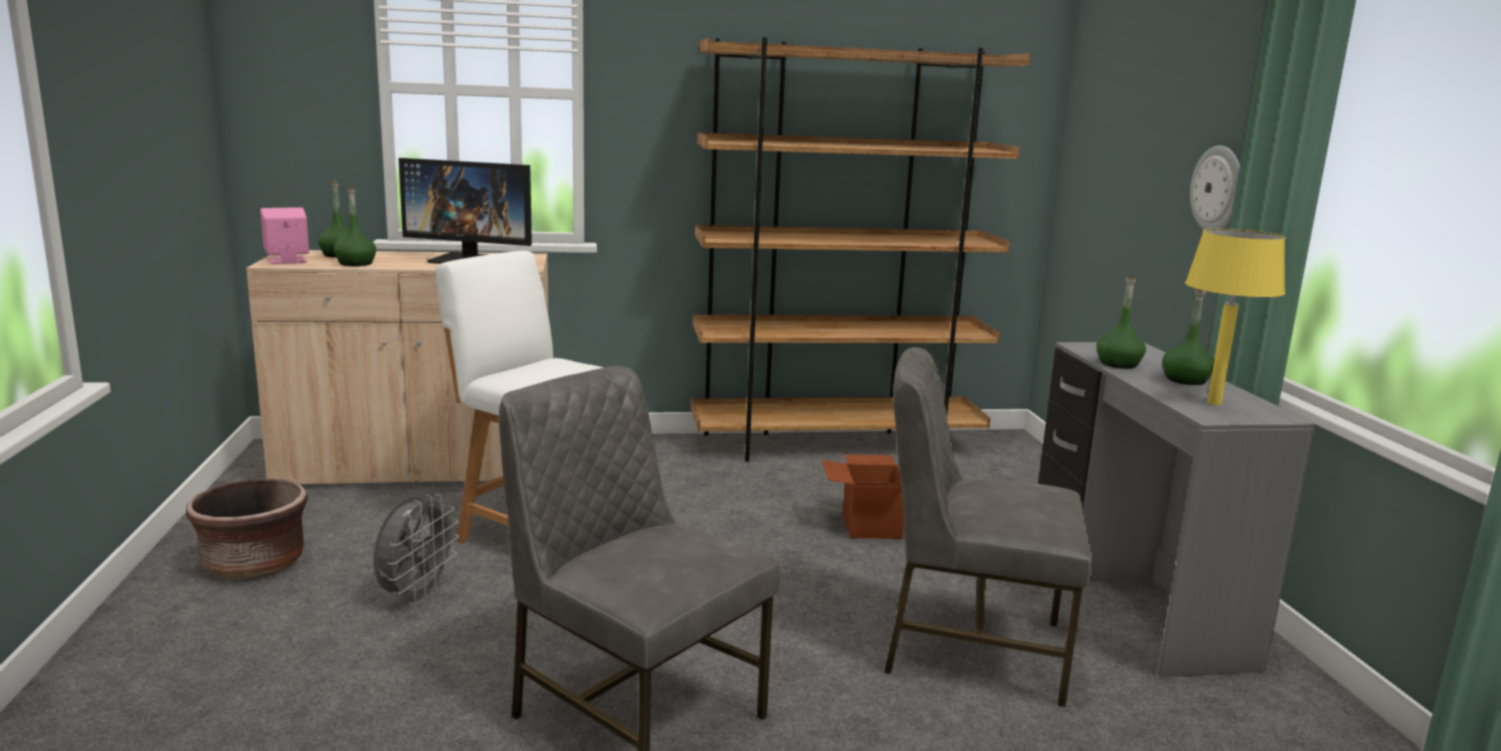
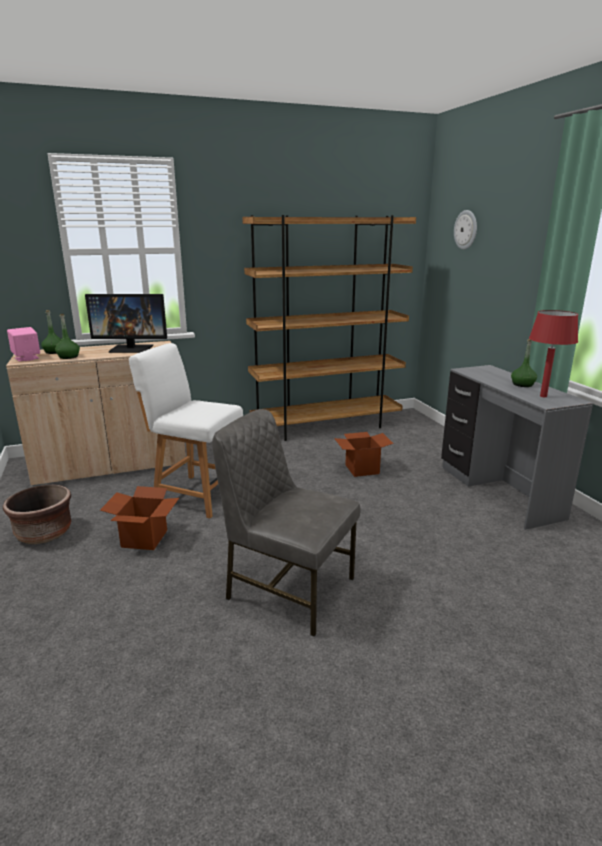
camera: 10 degrees left, 5 degrees up
grey fan [374,494,460,604] -> cardboard box [100,486,179,550]
grey chair [884,347,1093,707] -> none
green bottle [1096,275,1146,368] -> none
yellow table lamp [1185,228,1285,405] -> red table lamp [529,310,578,397]
wall clock [1190,145,1240,229] -> wall clock moved to [454,210,477,250]

